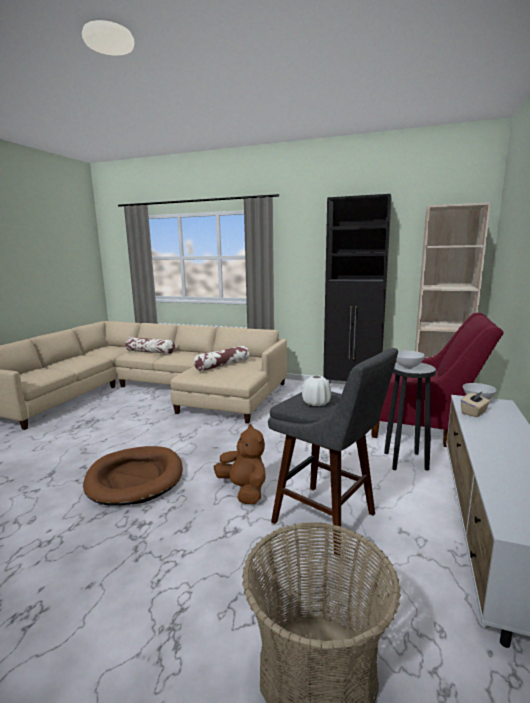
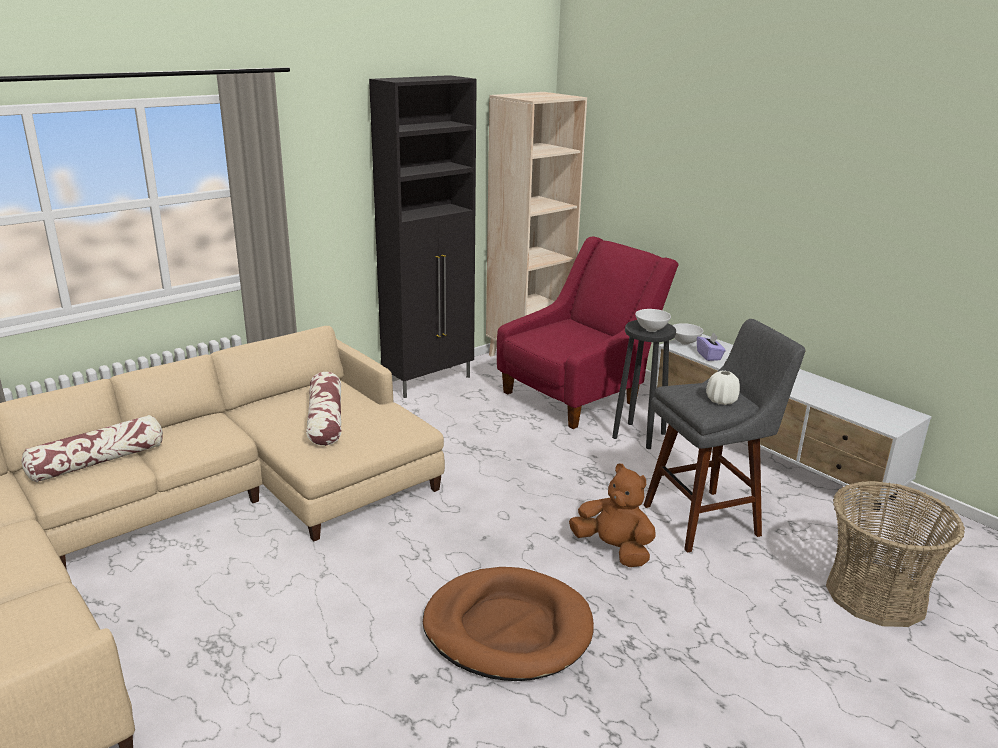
camera: 60 degrees left, 10 degrees up
brown plush toy [214,424,266,504] -> brown plush toy turned 45 degrees clockwise [569,463,656,567]
beige tissue box [461,391,490,417] -> purple tissue box [697,333,726,361]

